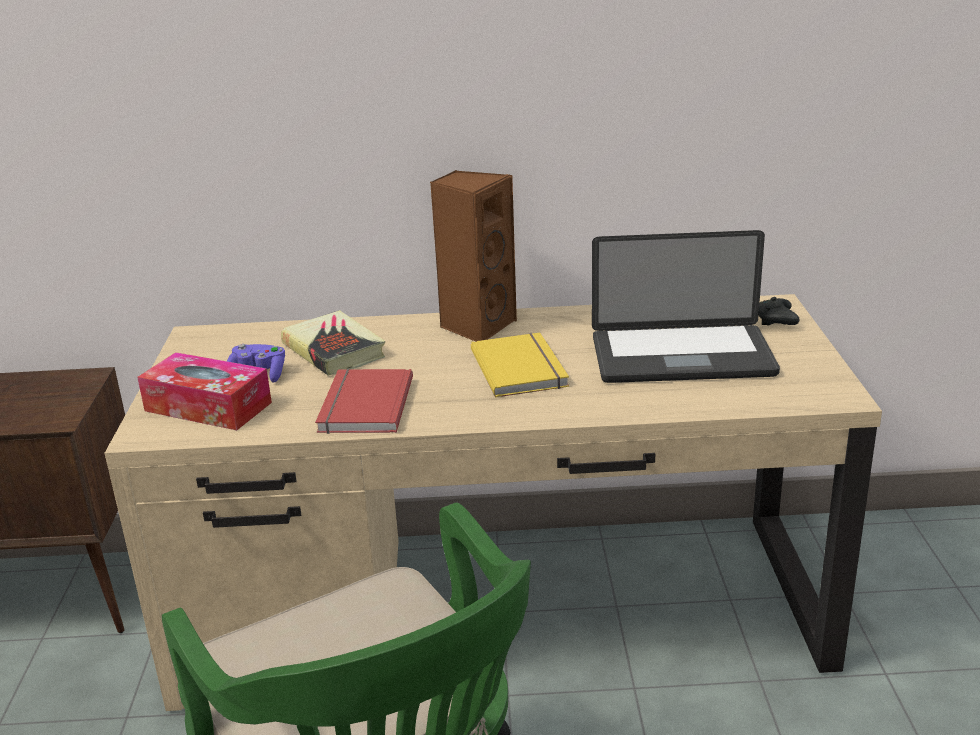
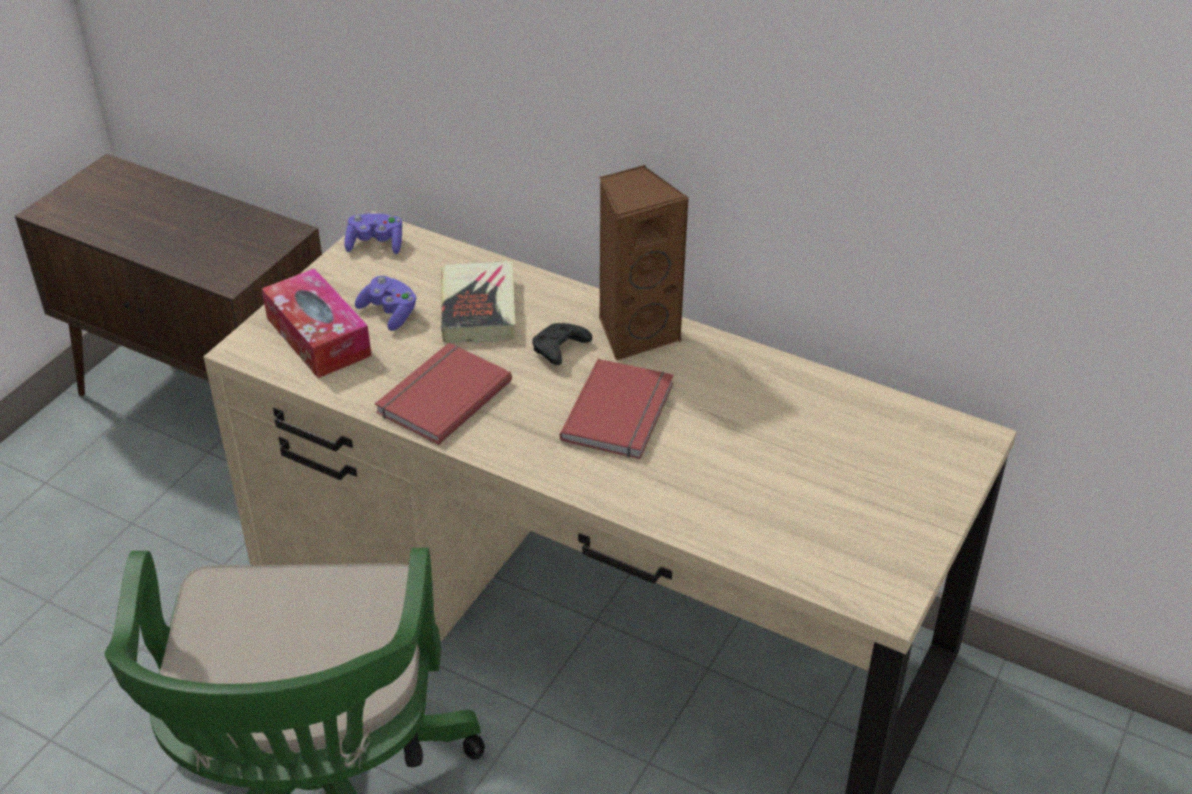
camera: 30 degrees right, 15 degrees up
yellow book [471,333,569,397] -> red book [560,359,674,459]
laptop [592,230,780,383] -> none
black game controller [759,297,800,326] -> black game controller moved to [532,323,592,365]
none -> purple game controller [345,213,402,254]

